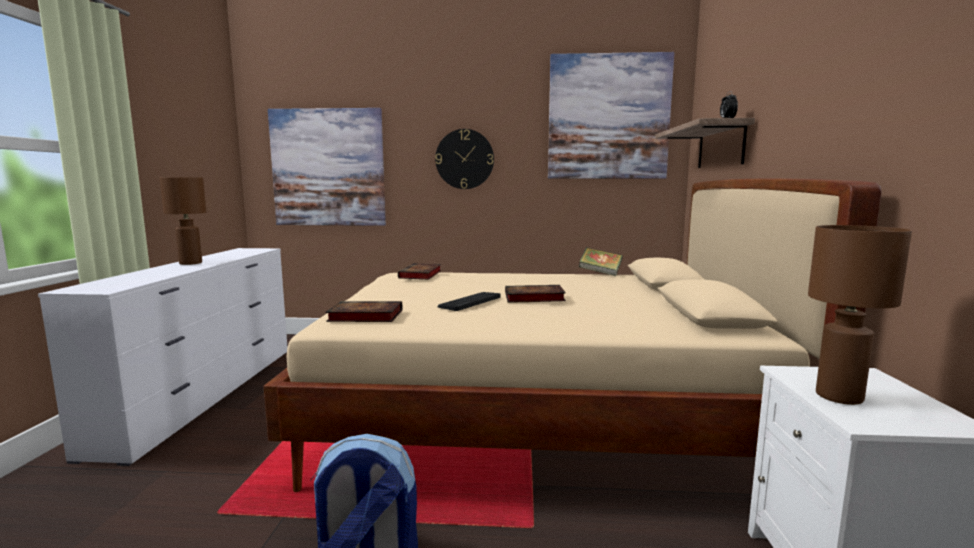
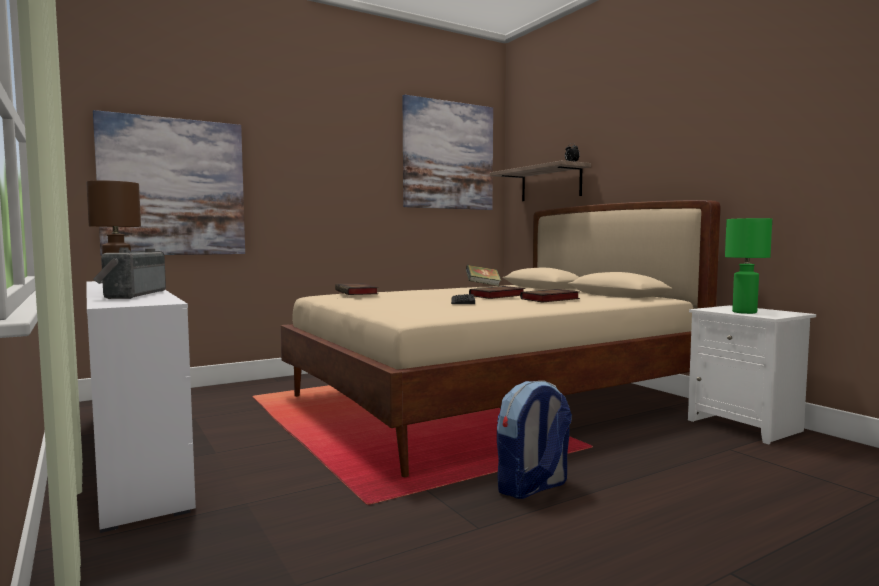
camera: 35 degrees left, 5 degrees down
book [325,301,402,322] -> book moved to [520,289,580,303]
wall clock [435,129,494,189] -> none
brown table lamp [808,225,912,405] -> green table lamp [725,218,772,314]
none -> radio [93,247,166,299]

